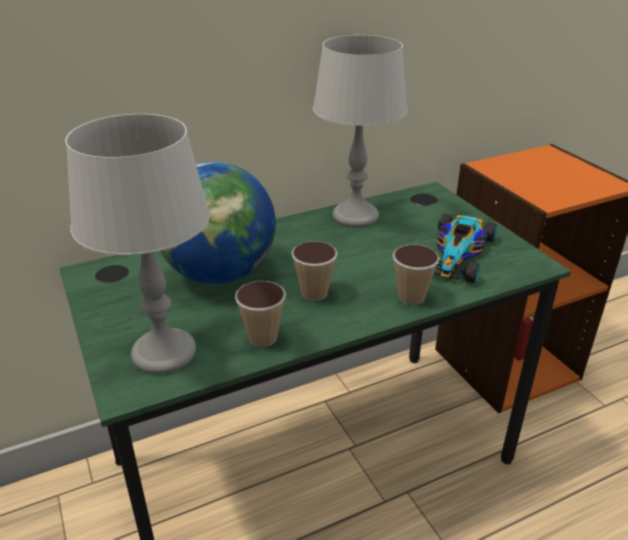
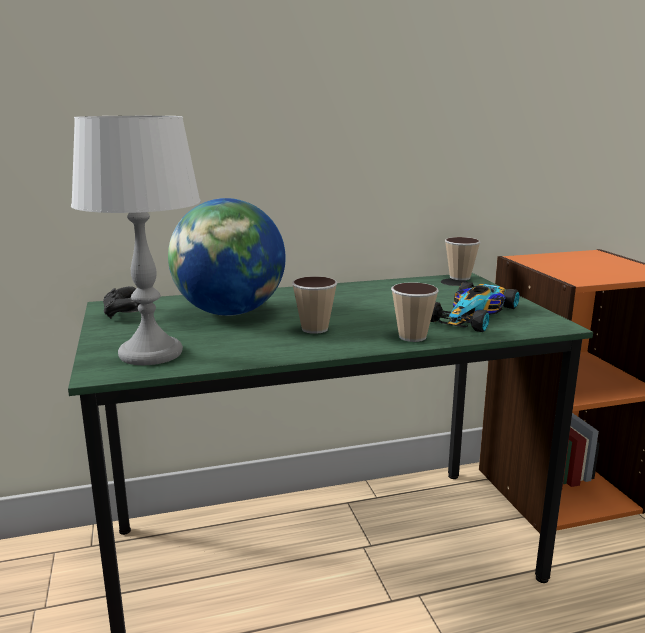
camera: 10 degrees right, 15 degrees down
cup [235,281,286,347] -> cup moved to [445,237,480,280]
grey table lamp [313,35,407,228] -> none
none -> black game controller [103,286,139,319]

